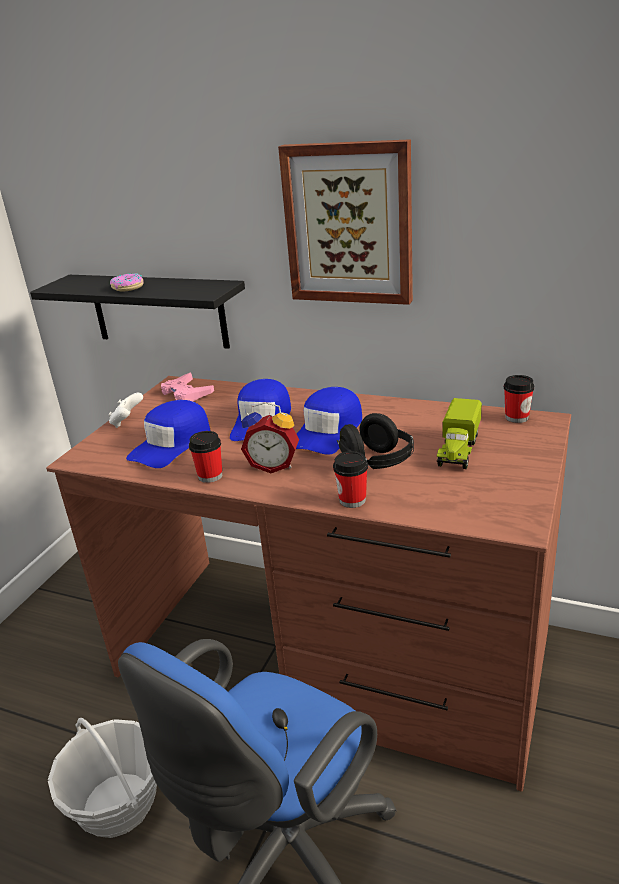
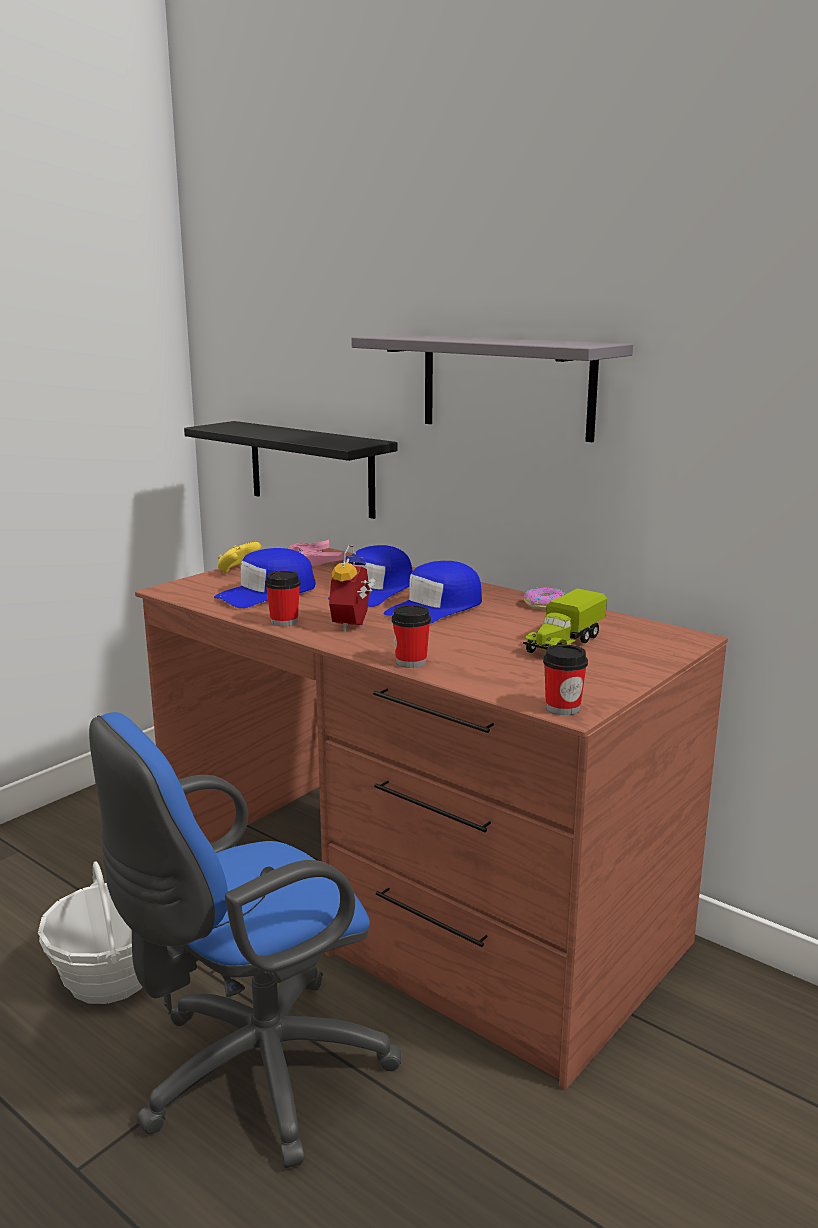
camera: 15 degrees right, 10 degrees down
white game controller [108,393,143,428] -> yellow game controller [217,542,262,574]
donut [110,273,144,291] -> donut moved to [524,587,565,610]
alarm clock [241,402,299,473] -> alarm clock turned 75 degrees clockwise [329,545,376,631]
picture [278,139,413,305] -> grey shelf [351,334,633,442]
black headphones [337,413,414,469] -> none
cup [504,375,535,423] -> cup moved to [543,644,588,715]

